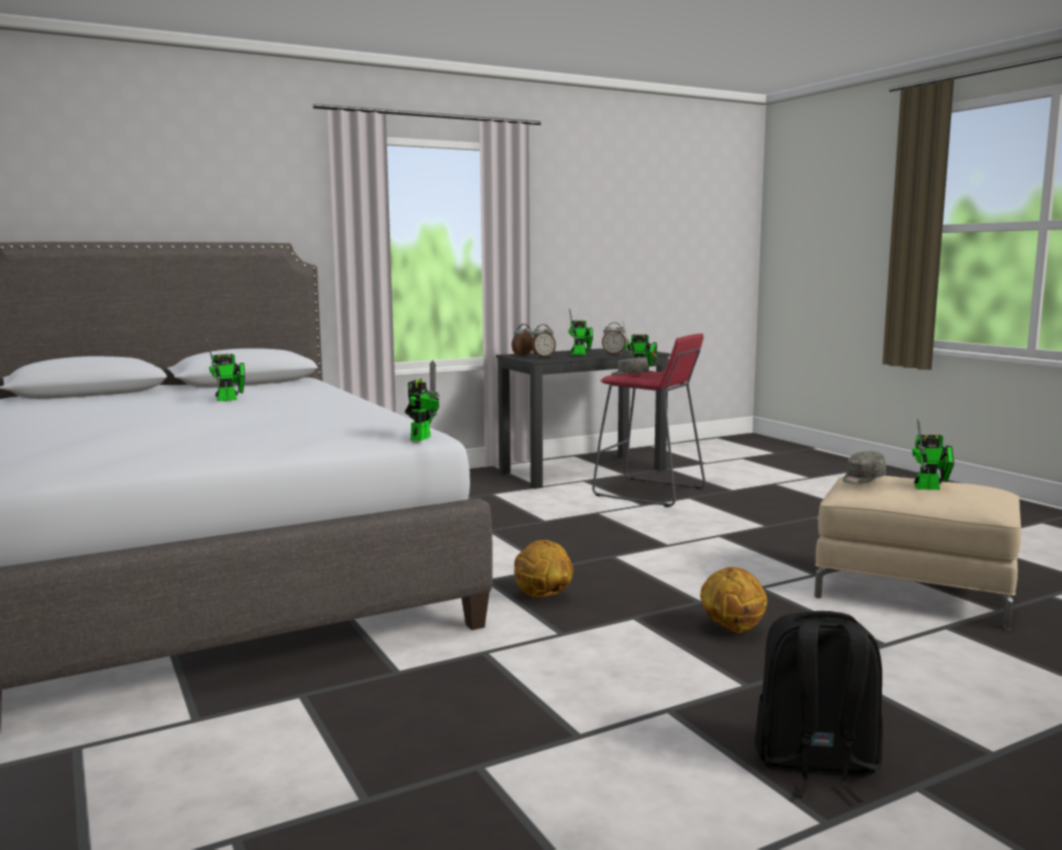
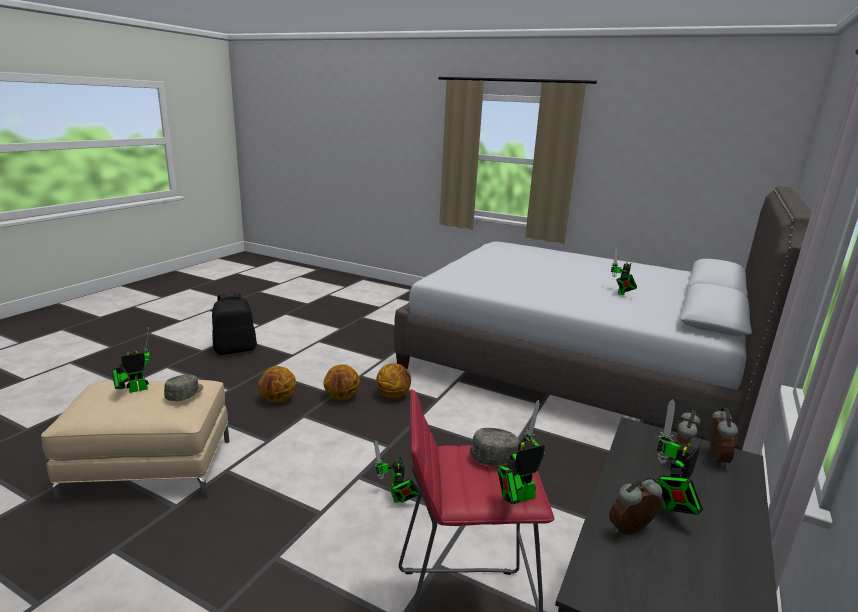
camera: 145 degrees right, 10 degrees up
toy robot [405,360,440,441] -> toy robot moved to [374,440,419,503]
none -> basketball [323,364,360,400]

